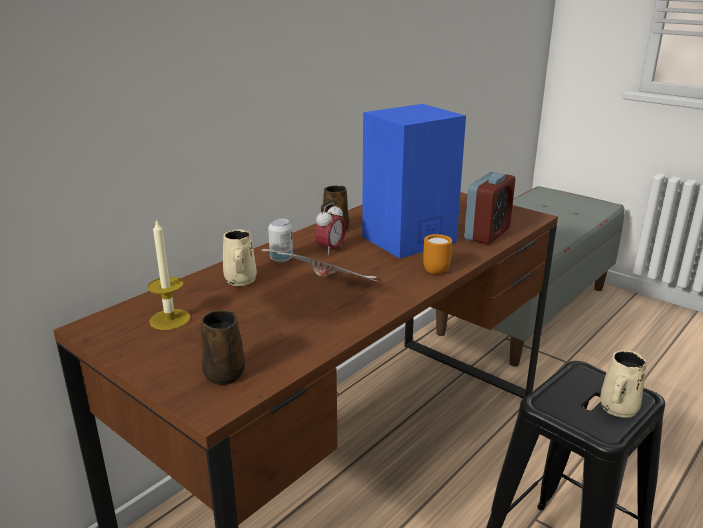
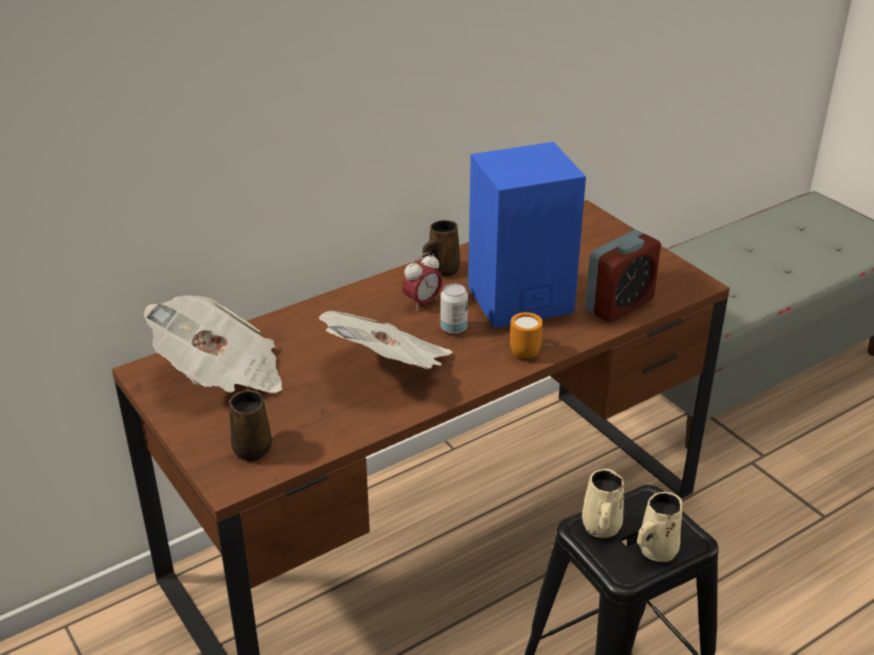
camera: 15 degrees right, 10 degrees up
candle [147,219,191,330] -> newspaper [144,295,282,393]
beige mug [223,229,257,286] -> beige mug moved to [582,469,624,538]
can [268,218,293,263] -> can moved to [441,284,468,334]

